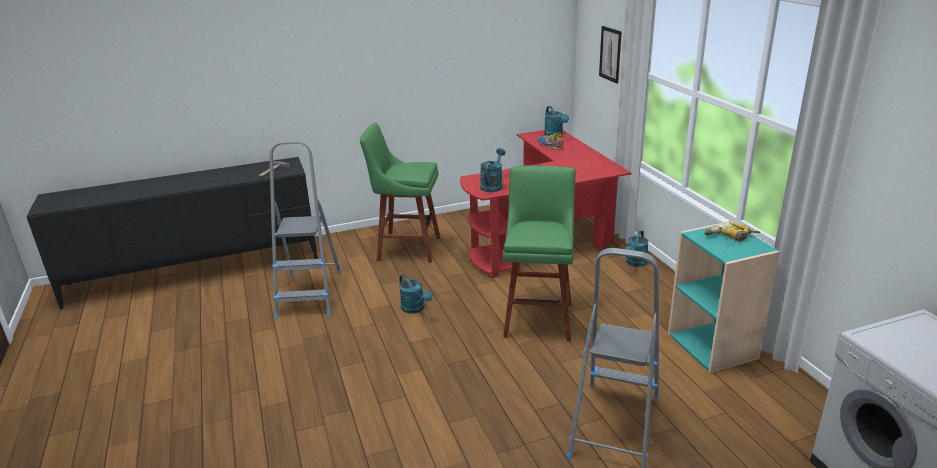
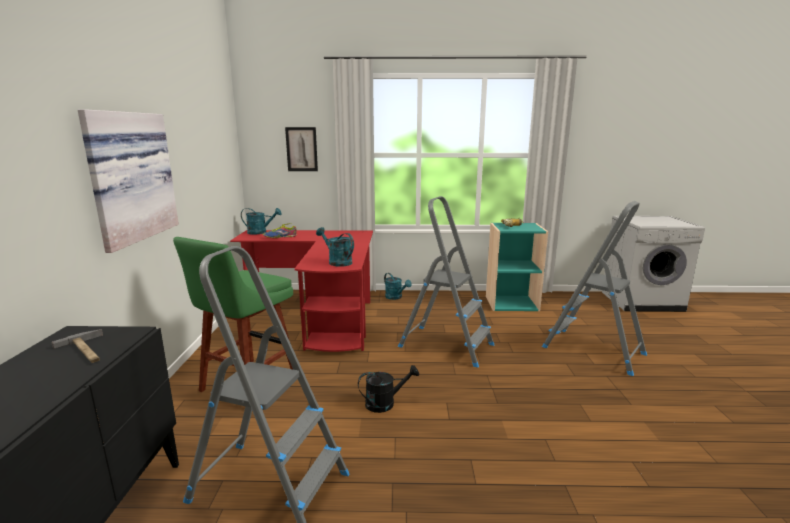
camera: 70 degrees left, 10 degrees down
turquoise watering can [399,274,433,314] -> black watering can [358,365,419,413]
green stool [503,165,576,342] -> grey step ladder [398,196,494,367]
none -> picture [78,109,179,253]

